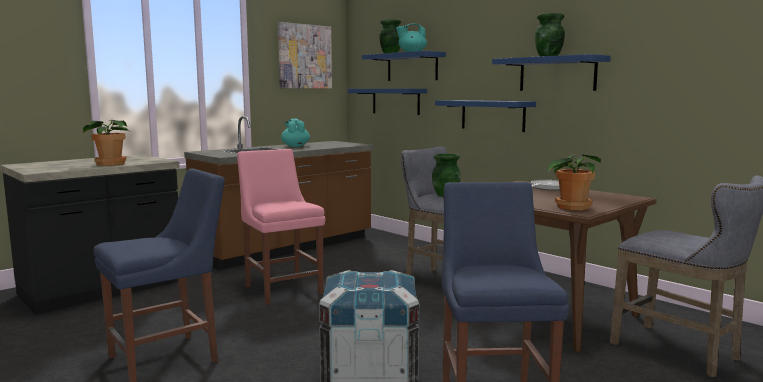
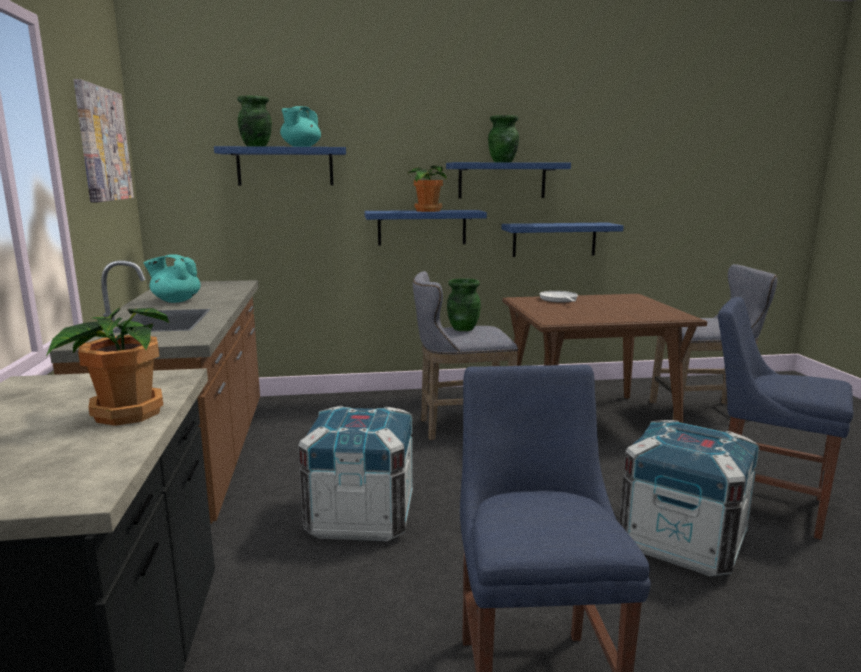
camera: 55 degrees left, 5 degrees up
pink chair [237,149,326,305] -> crate [298,406,413,541]
blue shelf [348,89,427,115] -> blue shelf moved to [501,222,624,257]
potted plant [547,154,601,210] -> potted plant moved to [408,166,447,212]

